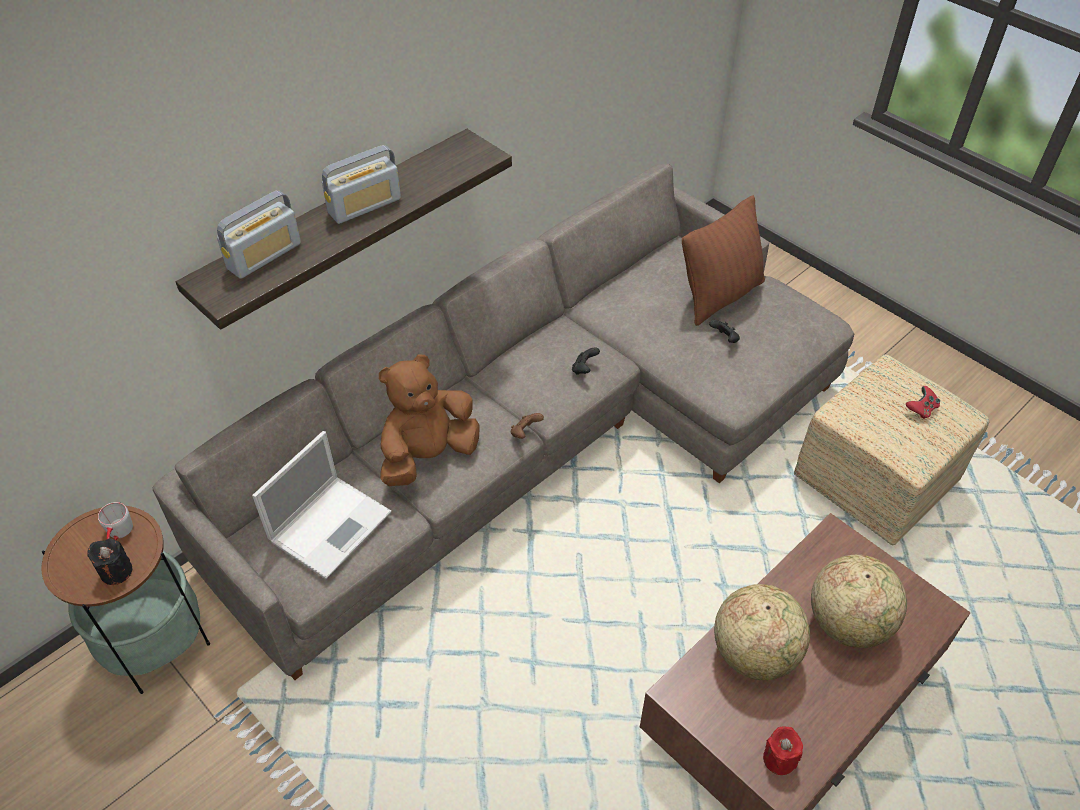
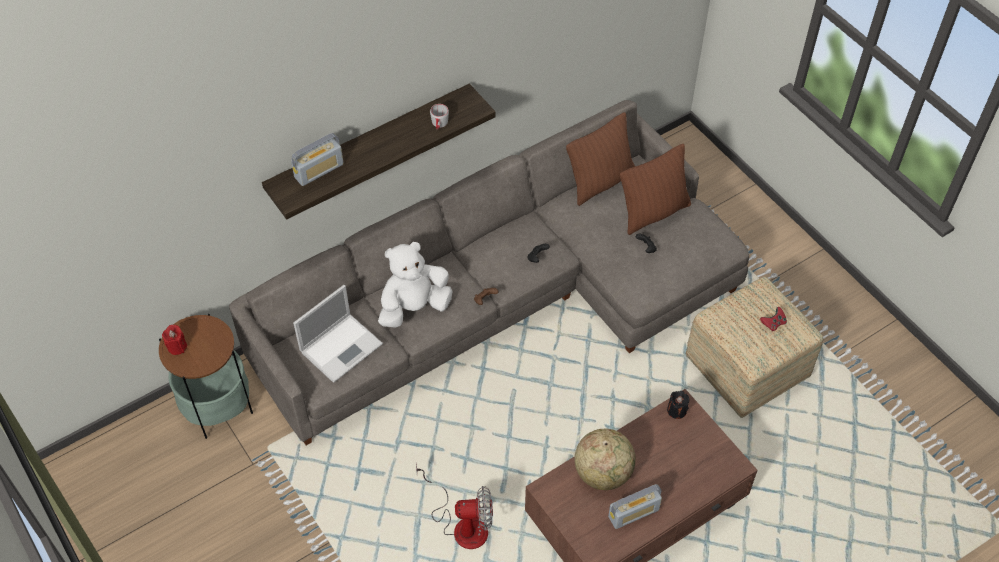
camera: 10 degrees right, 5 degrees up
black candle [87,539,132,585] -> black candle moved to [667,391,689,419]
grey mug [98,502,133,541] -> grey mug moved to [430,104,449,130]
radio [322,145,401,224] -> radio moved to [608,484,662,529]
brown plush toy [379,355,479,486] -> white plush toy [378,242,453,328]
red candle [763,726,803,775] -> red candle moved to [162,325,187,355]
globe [811,555,907,648] -> none
none -> fan [416,463,493,549]
none -> brown pillow [566,112,635,206]

